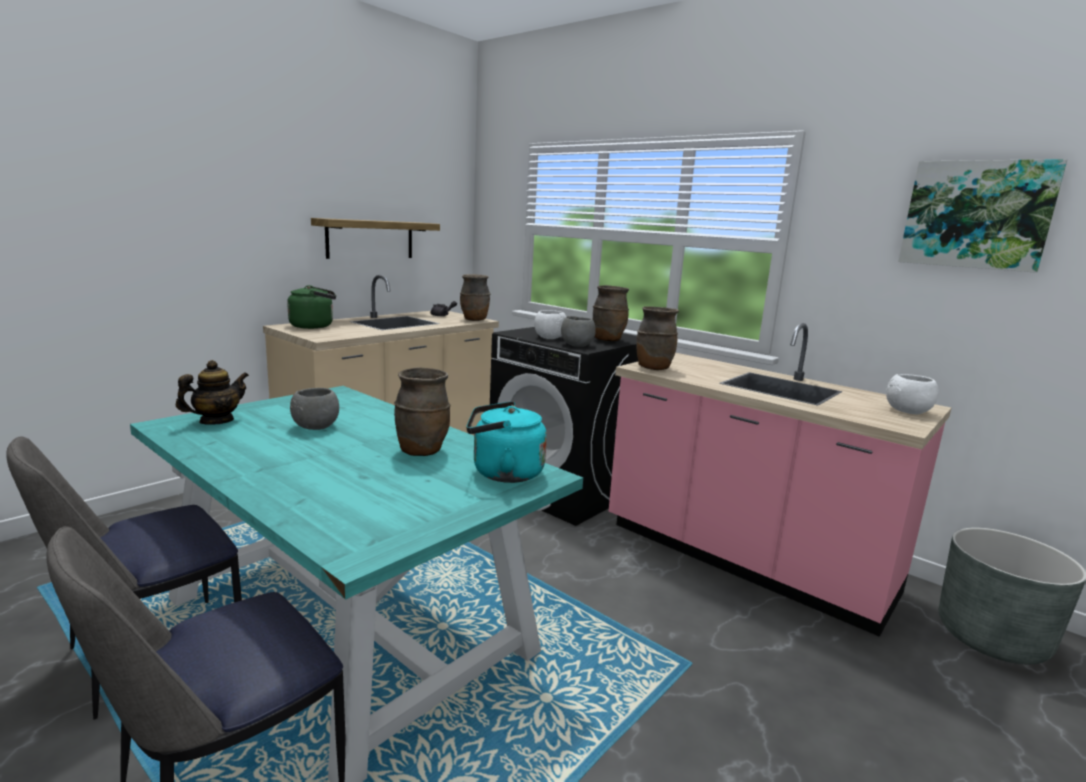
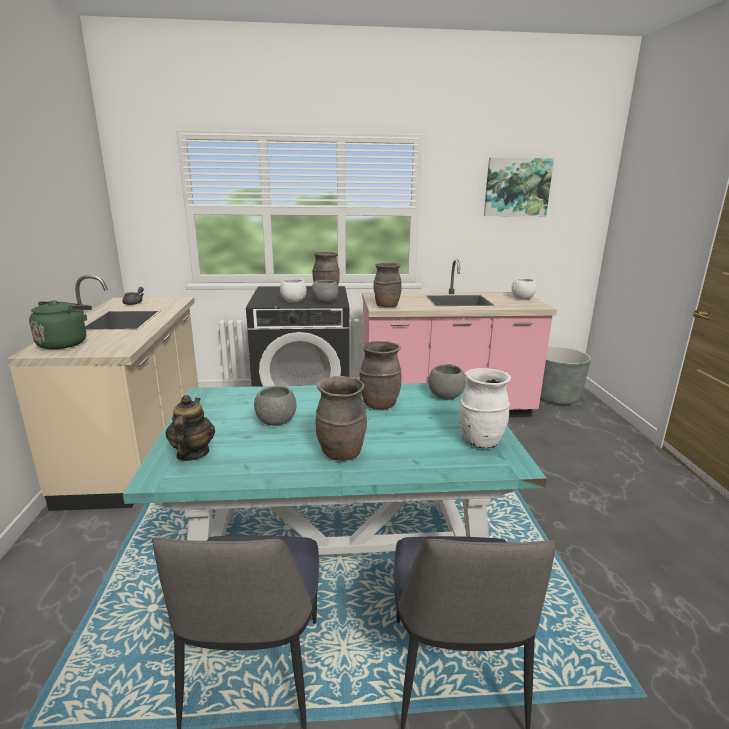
camera: 45 degrees left, 5 degrees up
shelf [311,218,440,259] -> none
brown vase [460,274,491,321] -> brown vase moved to [316,376,367,461]
turquoise kettle [466,401,547,483] -> grey bowl [428,364,466,400]
none -> white vase [459,368,511,448]

